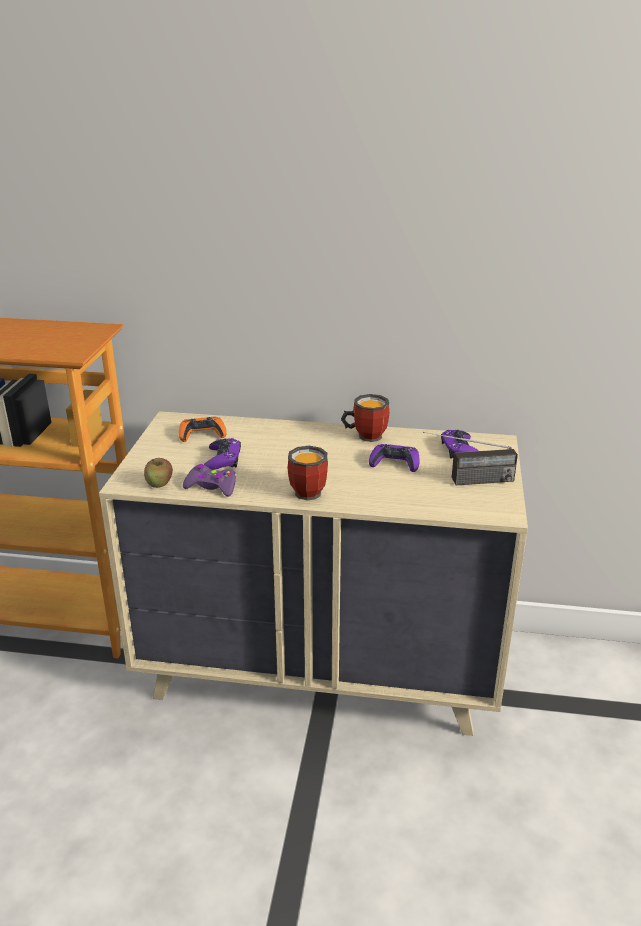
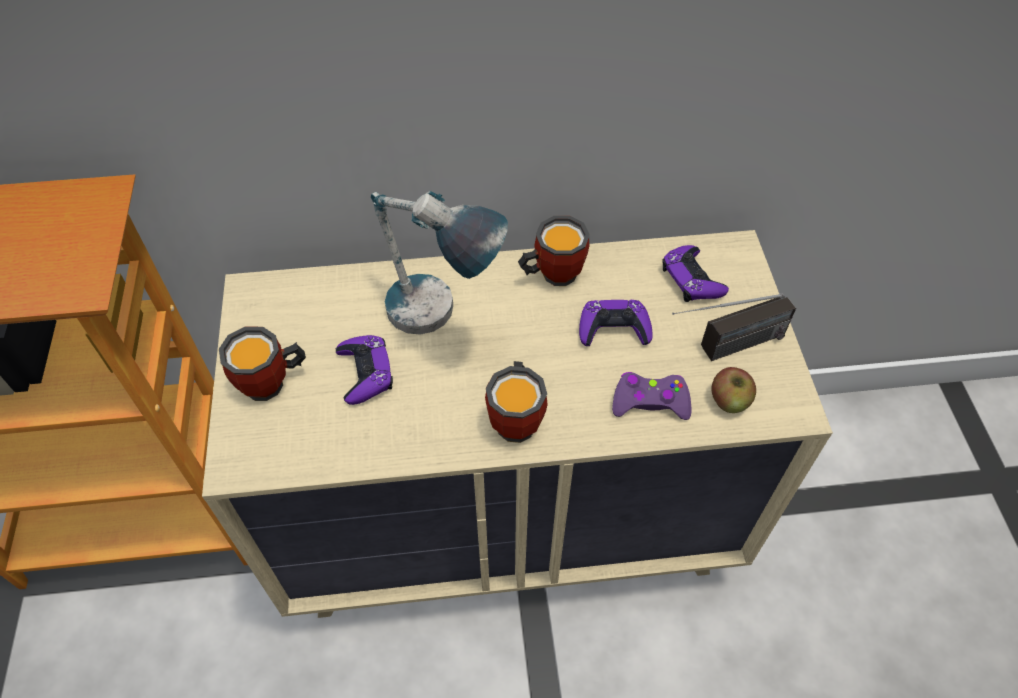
camera: 15 degrees left, 25 degrees up
apple [144,458,173,488] -> apple moved to [711,367,756,413]
orange game controller [179,417,227,442] -> none
purple game controller [183,464,236,497] -> purple game controller moved to [612,372,691,420]
none -> mug [219,327,306,401]
none -> table lamp [371,191,508,335]

